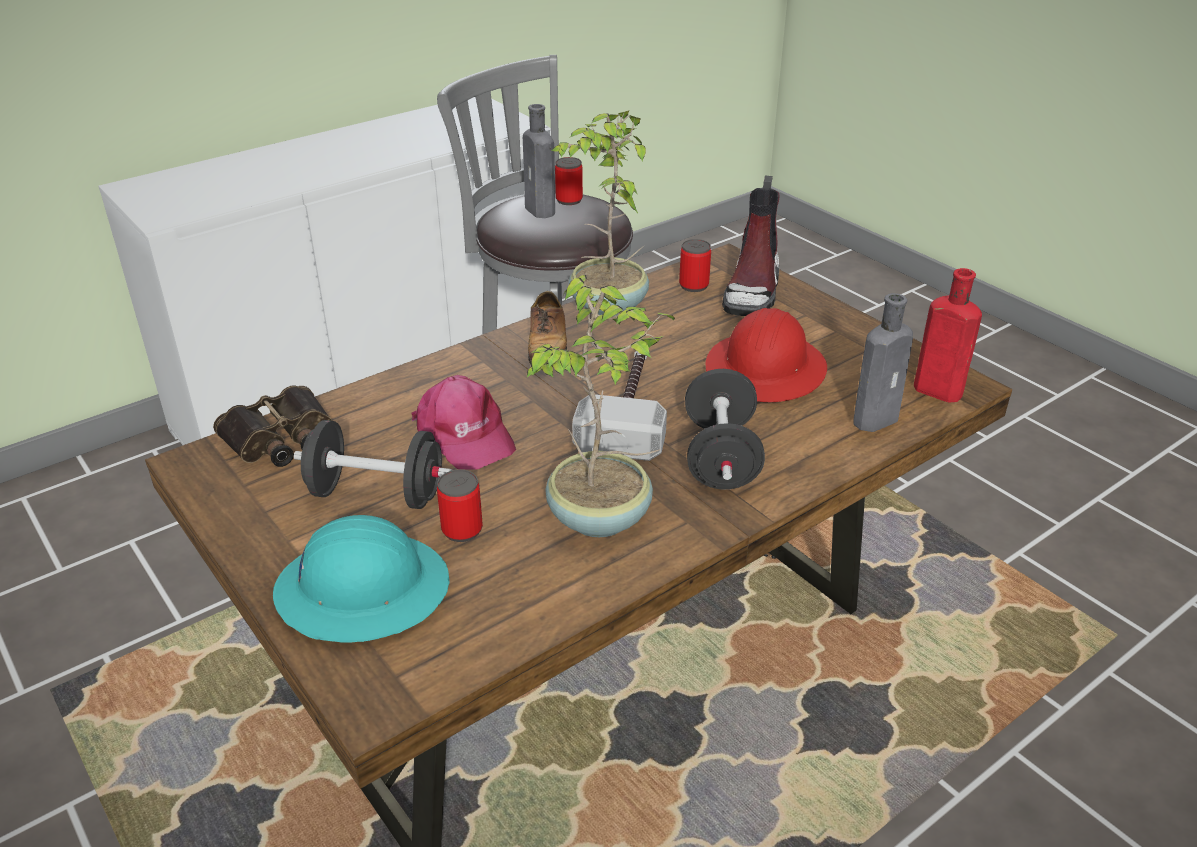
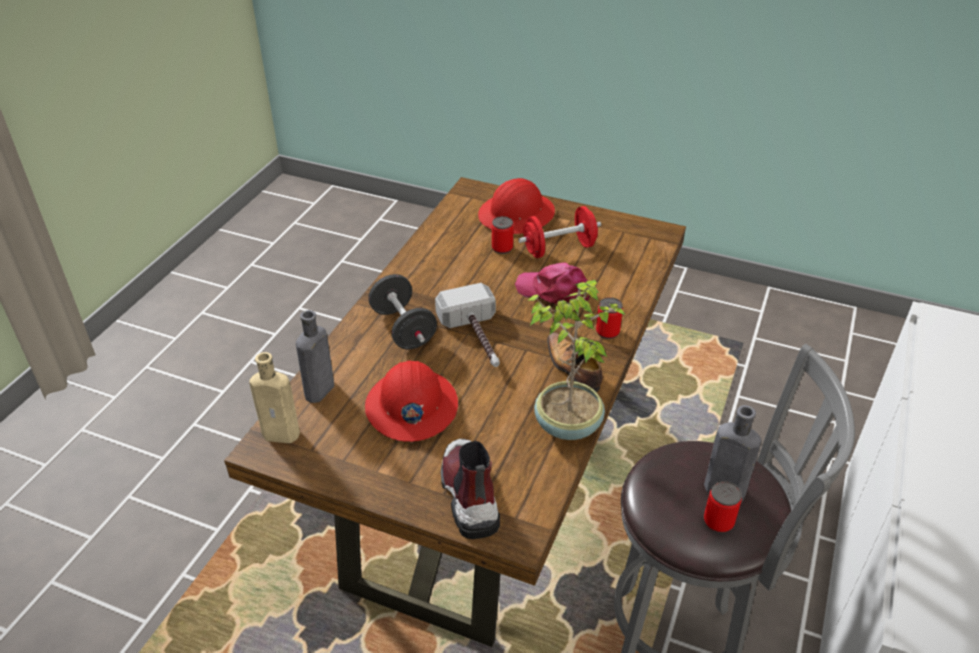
camera: 150 degrees right, 5 degrees up
binoculars [213,386,332,467] -> none
turquoise hard hat [273,515,450,643] -> red hard hat [478,178,555,234]
black dumbbell [294,420,452,509] -> red dumbbell [518,206,601,258]
potted plant [526,275,675,537] -> none
can [679,239,711,292] -> can moved to [596,297,623,339]
red bottle [911,268,982,403] -> beige bottle [249,352,300,443]

